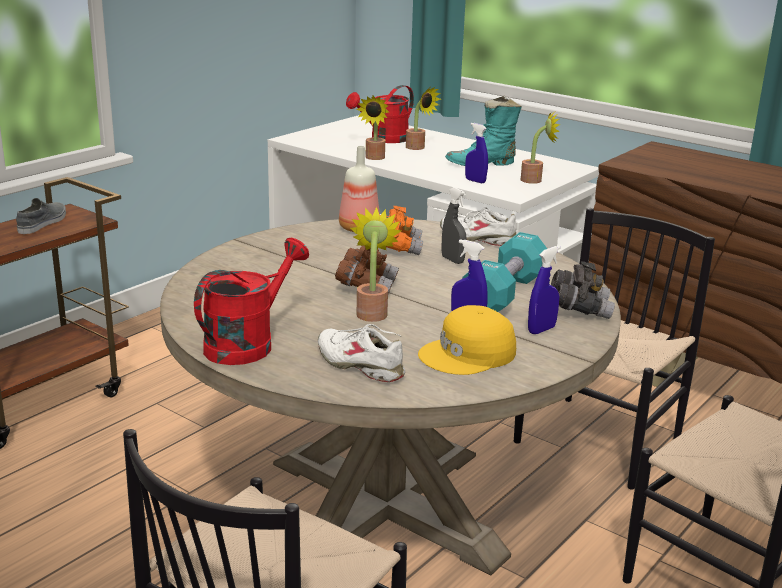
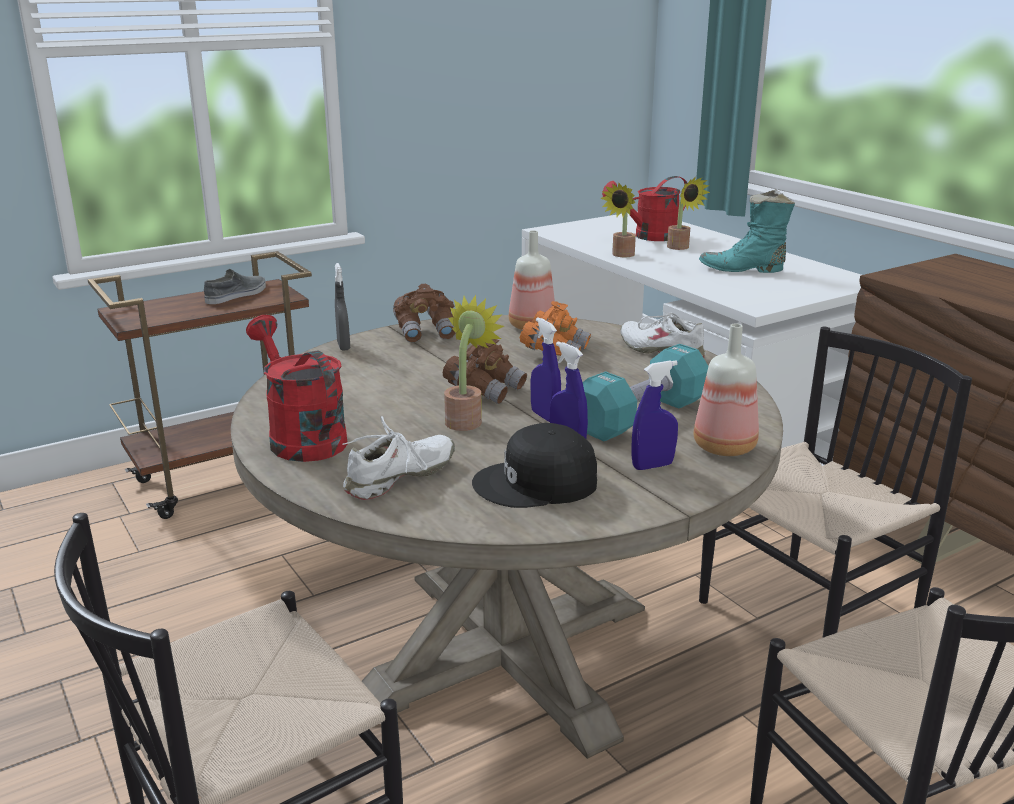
camera: 20 degrees right, 0 degrees up
red watering can [194,238,309,365] -> red watering can turned 90 degrees counterclockwise [246,315,347,462]
white shoe [318,324,405,382] -> white shoe turned 75 degrees clockwise [343,416,455,500]
yellow cap [418,305,516,375] -> black cap [472,423,597,508]
grey spray bottle [442,187,467,264] -> grey spray bottle moved to [335,263,350,351]
blue spray bottle [465,123,488,183] -> blue spray bottle moved to [531,317,561,422]
potted plant [521,112,560,184] -> none
grey binoculars [551,261,615,319] -> bottle [694,323,759,456]
none -> brown binoculars [393,284,455,342]

